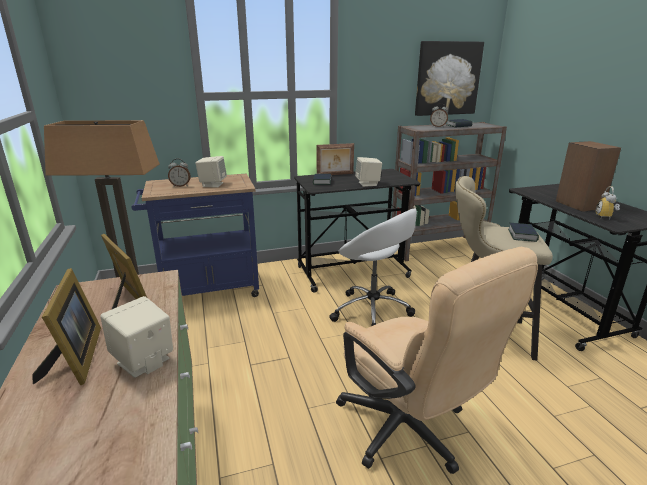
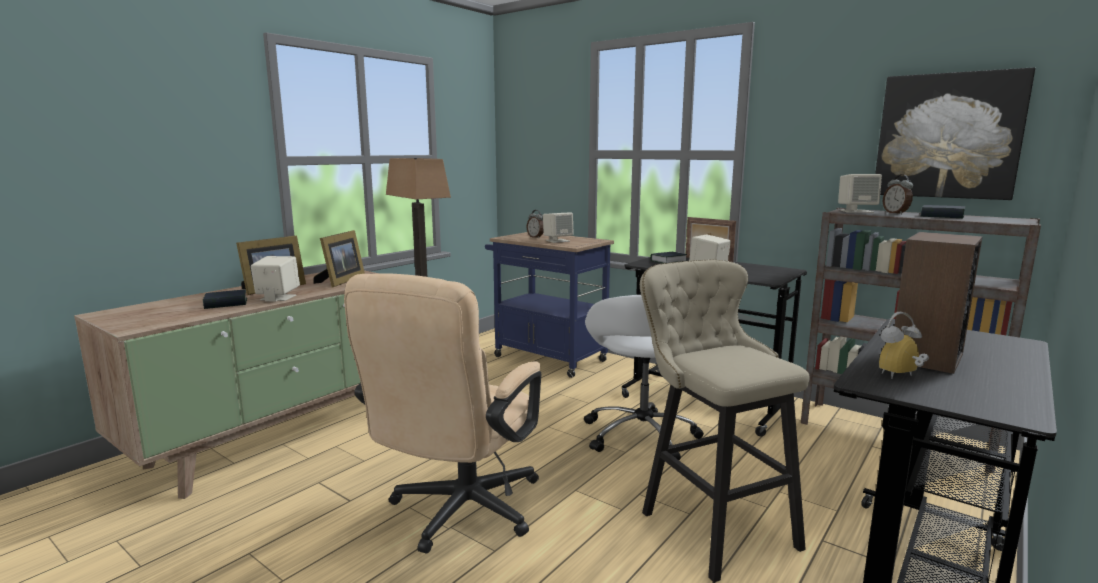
camera: 55 degrees right, 10 degrees down
book [508,223,539,242] -> book moved to [203,289,247,309]
none -> beige speaker [838,174,882,213]

